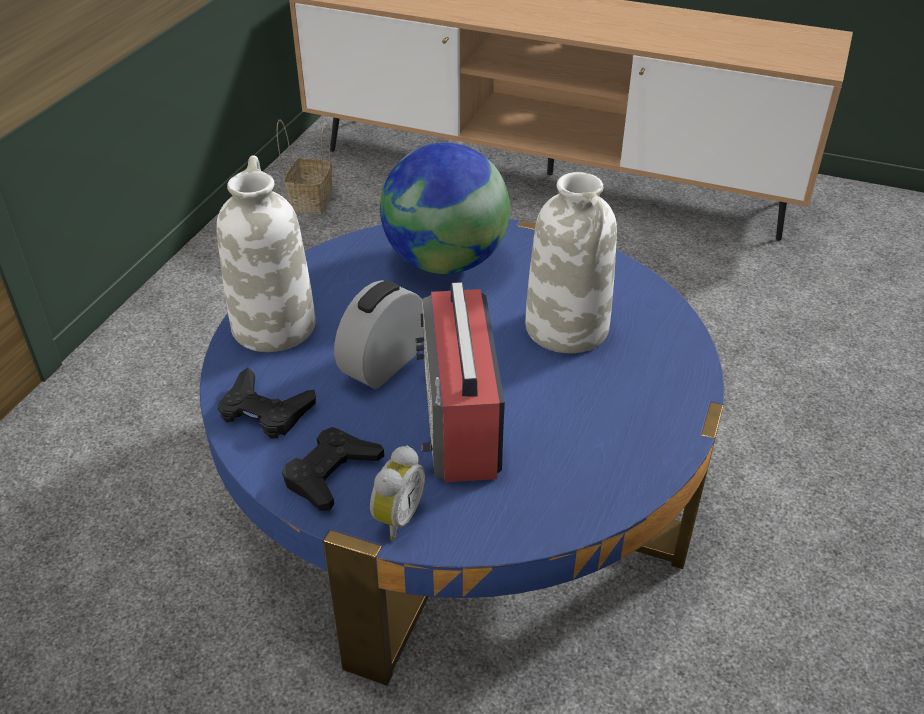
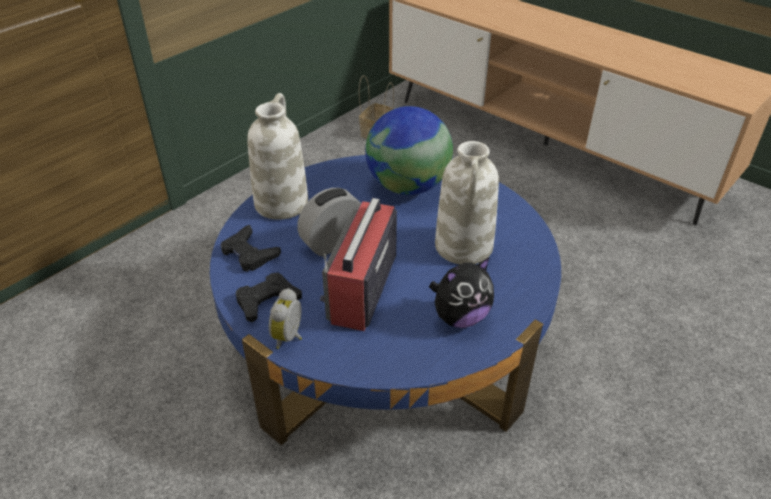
camera: 20 degrees right, 0 degrees up
alarm clock [370,446,425,540] -> alarm clock turned 150 degrees clockwise [269,288,302,349]
none -> plush toy [429,257,494,328]

